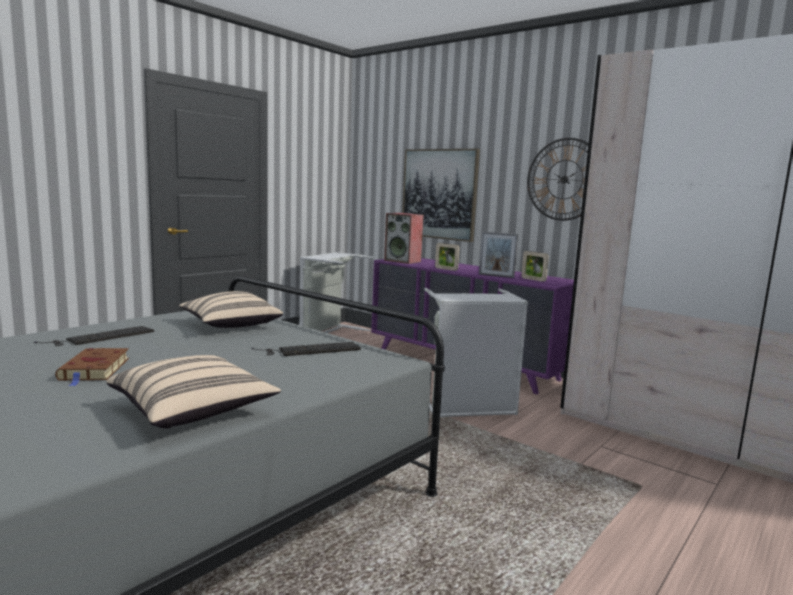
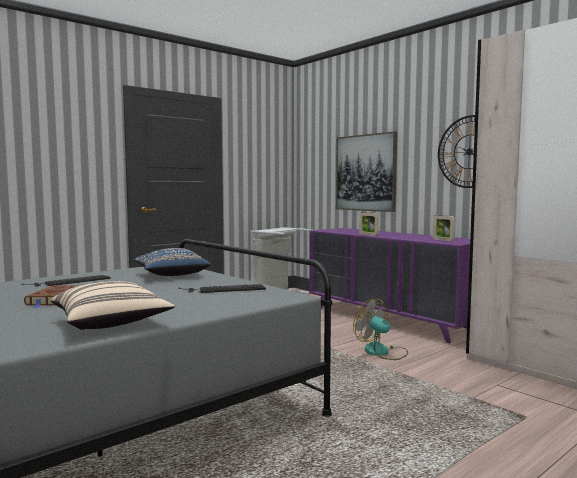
camera: 10 degrees right, 5 degrees down
beige pillow [179,291,283,328] -> blue pillow [133,248,211,276]
speaker [384,213,424,264] -> none
grey laundry basket [424,288,528,417] -> fan [353,299,408,360]
picture frame [479,231,518,278] -> none

